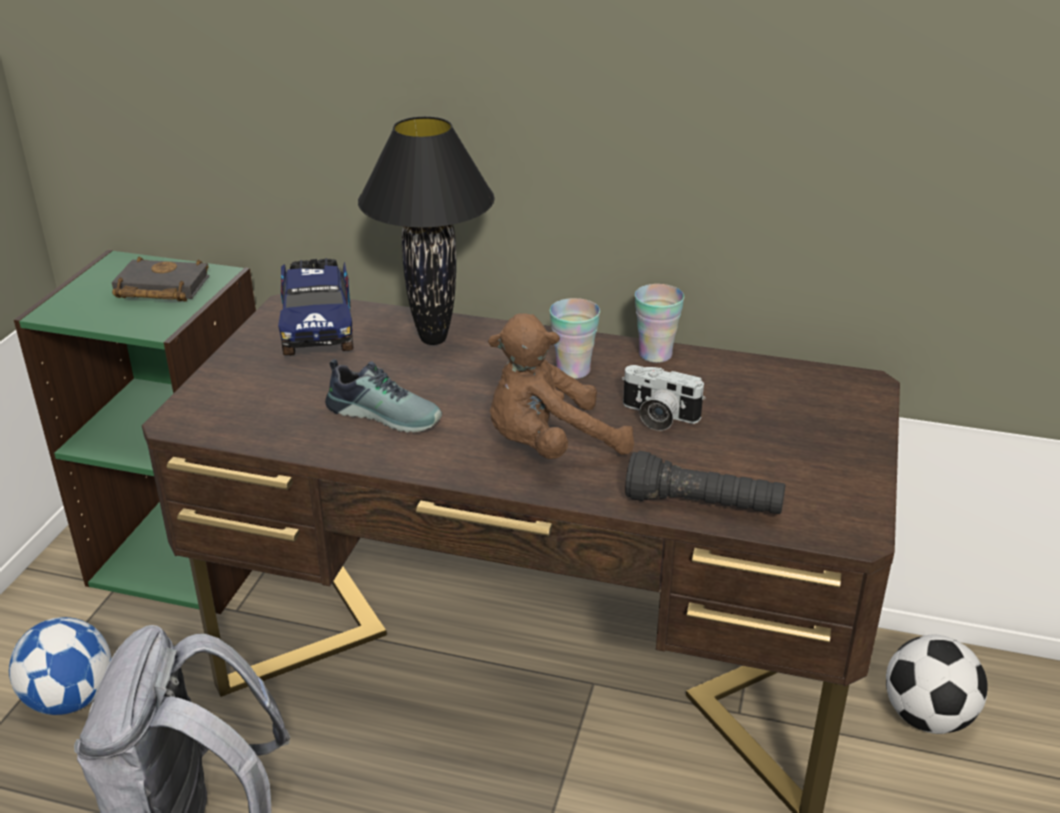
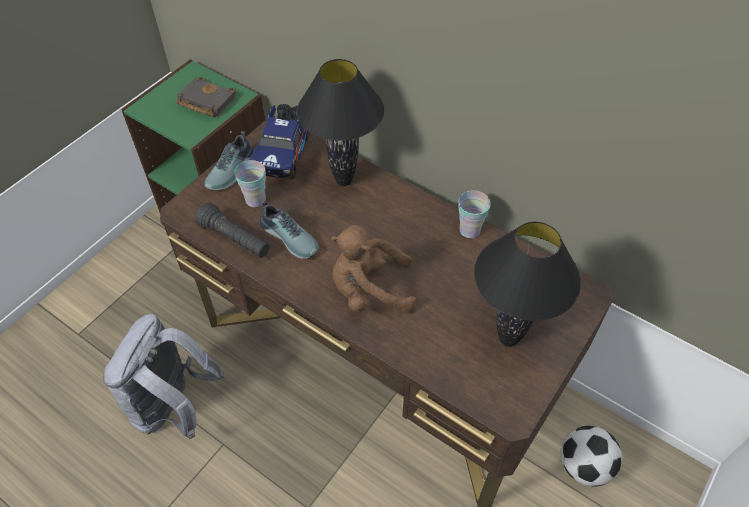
camera: 20 degrees right, 20 degrees up
football [9,617,111,715] -> none
cup [550,298,600,379] -> cup moved to [234,160,266,207]
camera [622,365,705,431] -> none
black flashlight [625,451,786,514] -> black flashlight moved to [195,203,270,258]
none -> shoe [204,131,253,190]
none -> black table lamp [474,222,581,346]

